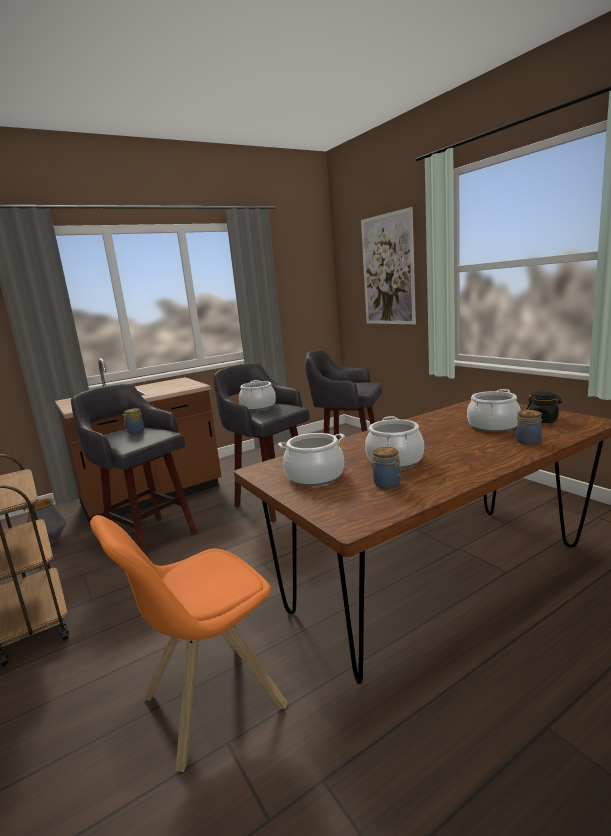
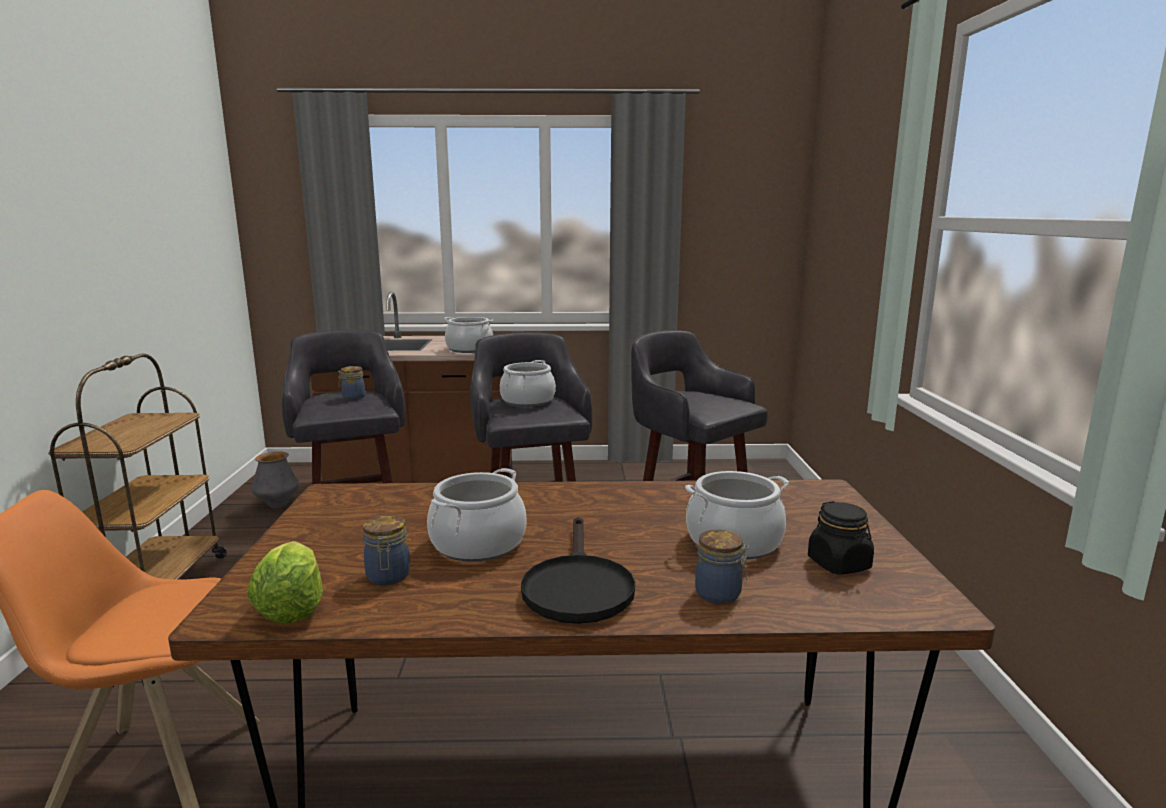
camera: 30 degrees right, 0 degrees up
cooking pot [278,433,345,486] -> cooking pot moved to [444,317,493,353]
picture [361,207,416,324] -> none
none -> lettuce [247,541,323,623]
none -> black frying pan [521,517,635,624]

